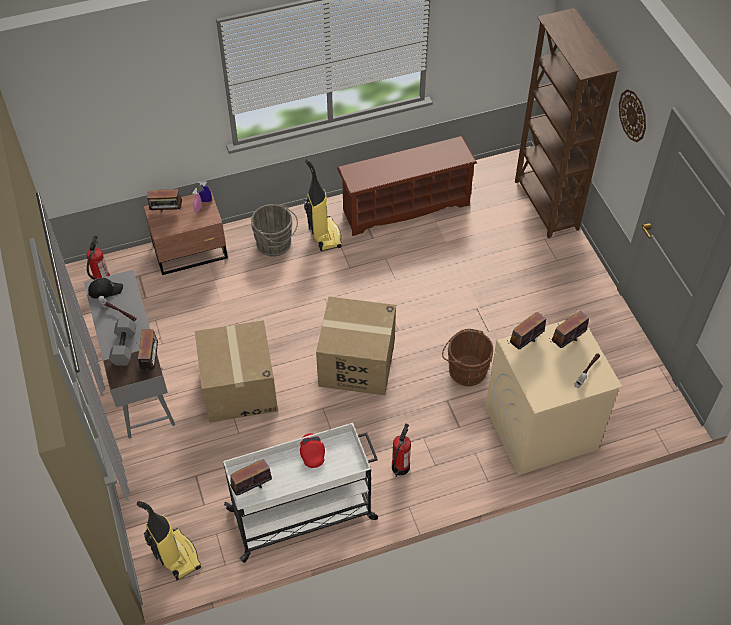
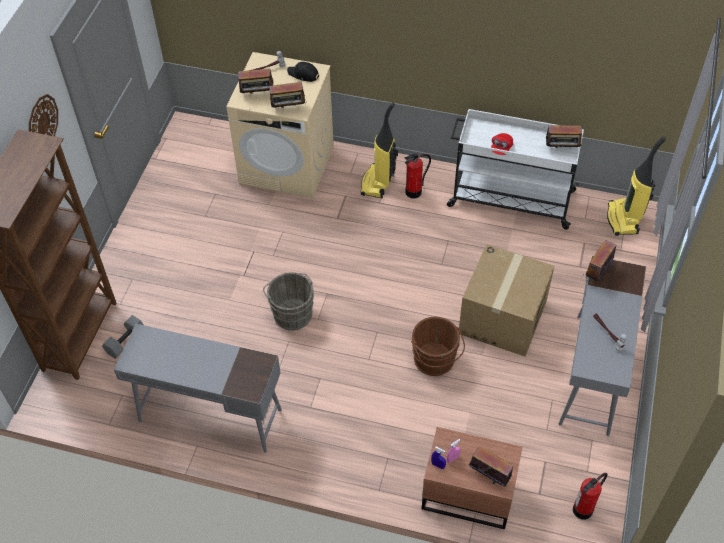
camera: 145 degrees left, 0 degrees up
black cap [88,278,123,299] -> black cap moved to [287,62,319,82]
grey dumbbell [109,319,136,366] -> grey dumbbell moved to [102,315,144,359]
grey bucket [251,204,298,257] -> grey bucket moved to [263,272,314,331]
vacuum cleaner [304,159,342,251] -> vacuum cleaner moved to [360,103,398,198]
cardboard box [316,297,396,395] -> none
brown shoe rack [337,136,477,236] -> grey desk [114,324,282,453]
brown bucket [442,329,493,386] -> brown bucket moved to [411,317,465,376]

